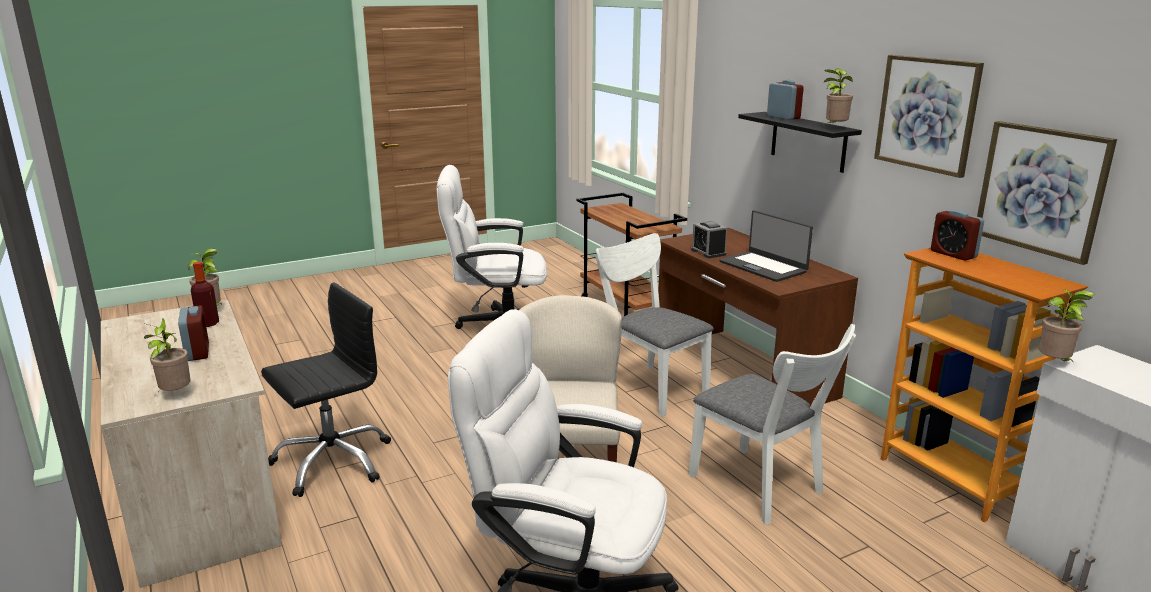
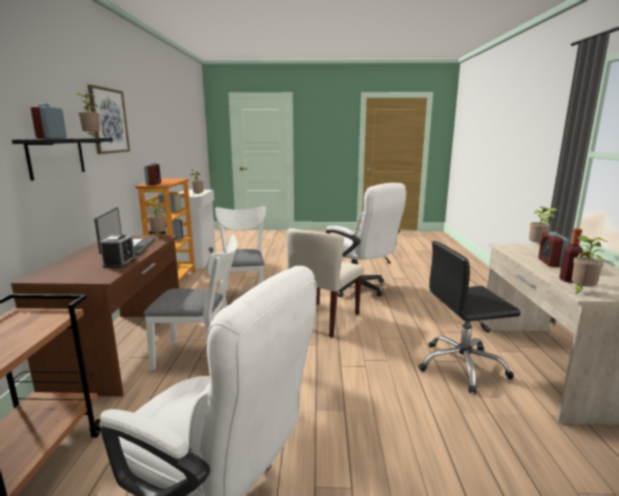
camera: 150 degrees left, 5 degrees down
white chair [595,233,714,417] -> white chair turned 75 degrees counterclockwise [143,234,238,371]
picture [977,121,1117,265] -> none
none -> potted plant [148,200,165,239]

